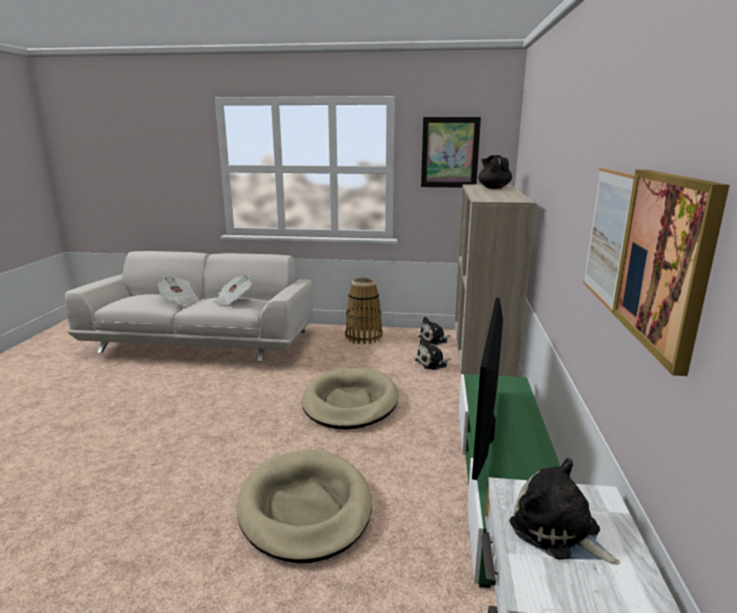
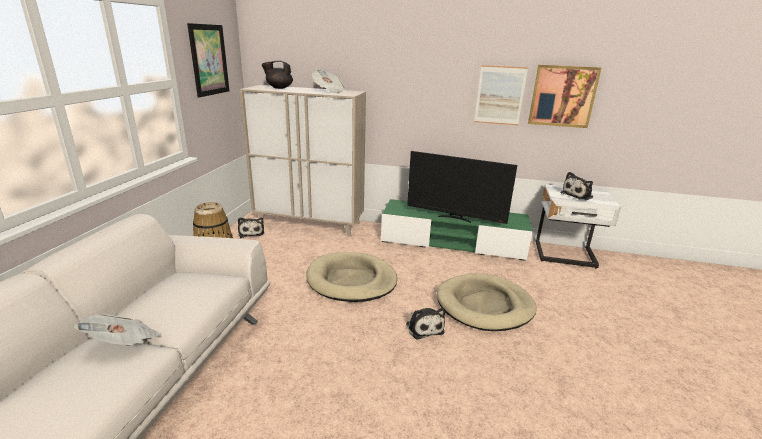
camera: 85 degrees left, 5 degrees up
newspaper [213,275,252,305] -> newspaper moved to [312,70,346,94]
plush toy [415,338,450,370] -> plush toy moved to [406,308,445,340]

